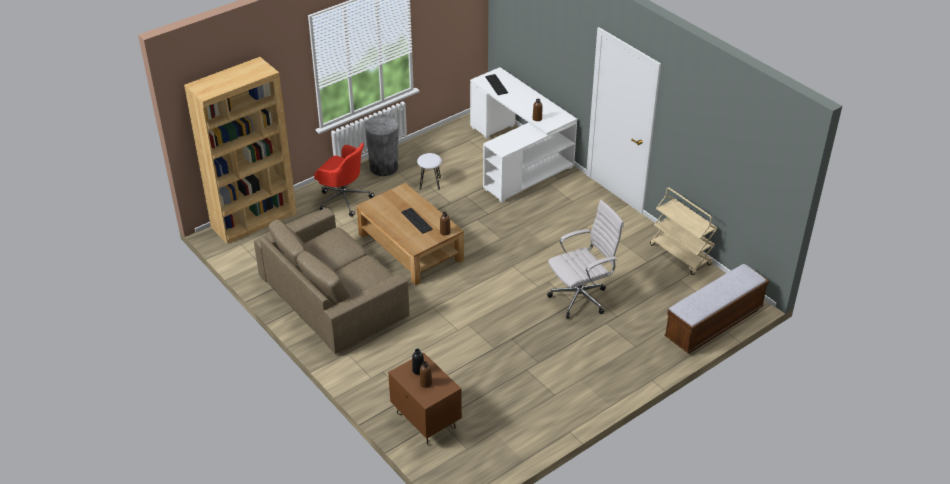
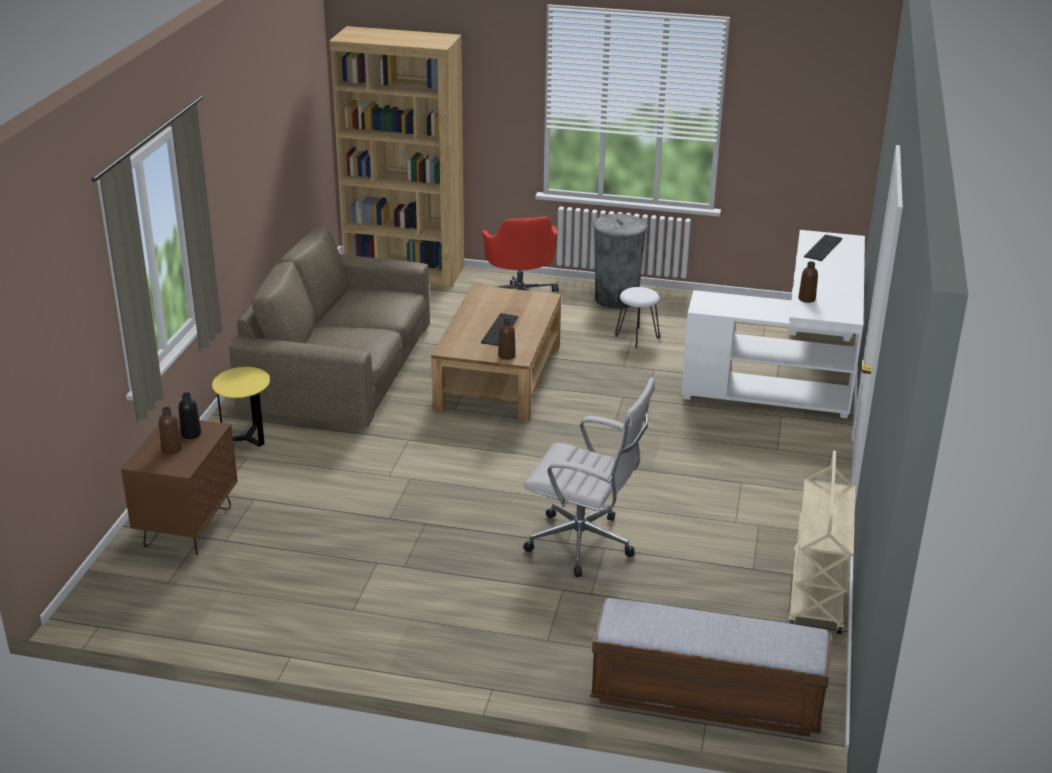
camera: 50 degrees right, 10 degrees down
none -> yellow side table [212,367,270,447]

